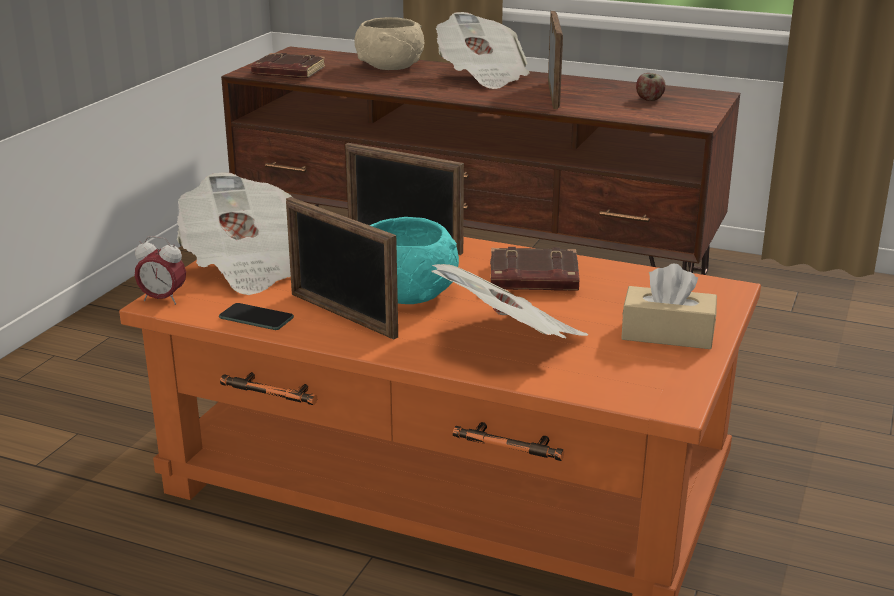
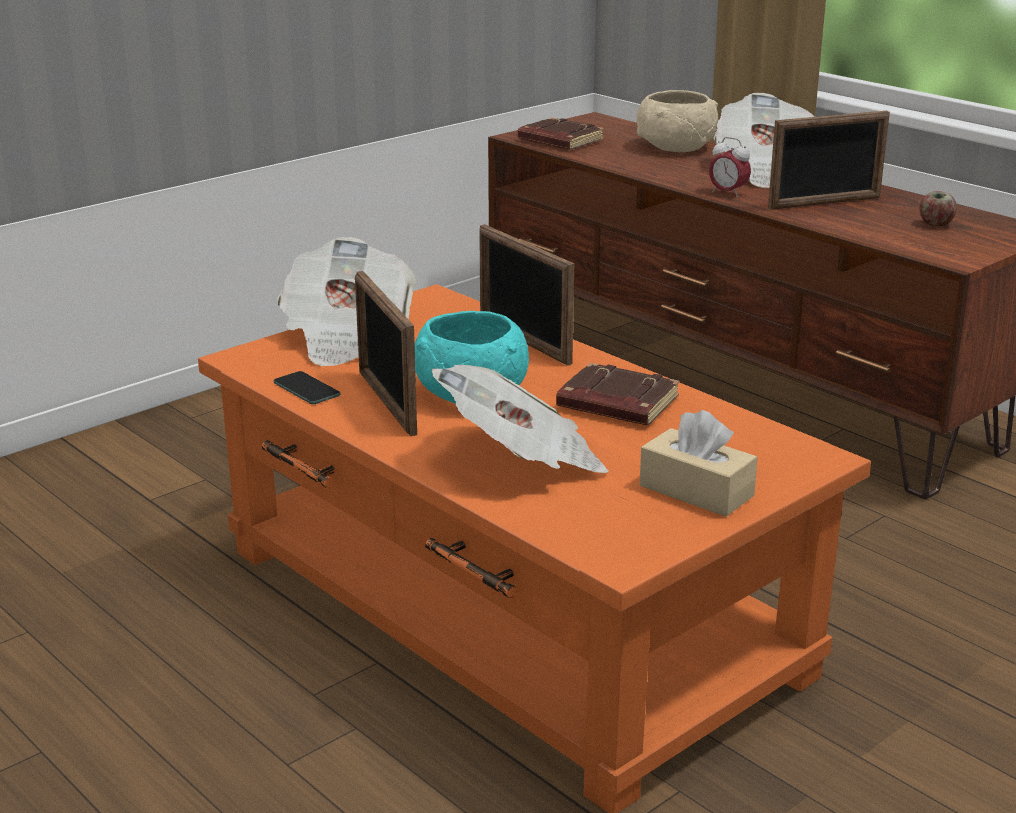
camera: 25 degrees right, 0 degrees up
alarm clock [135,236,186,305] -> alarm clock moved to [709,137,751,198]
picture frame [548,11,563,109] -> picture frame turned 45 degrees clockwise [768,111,890,210]

